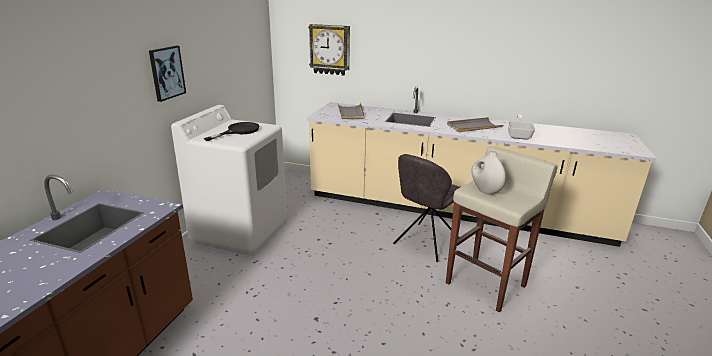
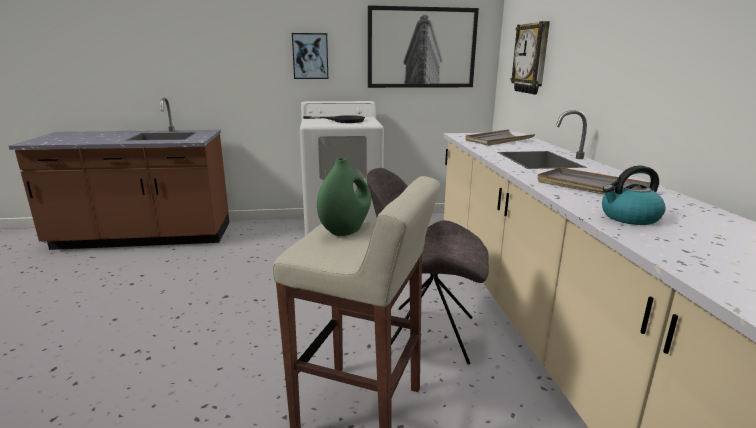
camera: 65 degrees right, 5 degrees down
white vase [471,151,506,195] -> green vase [317,158,371,236]
frying pan [508,115,536,140] -> kettle [602,166,666,225]
none -> picture [368,5,479,88]

